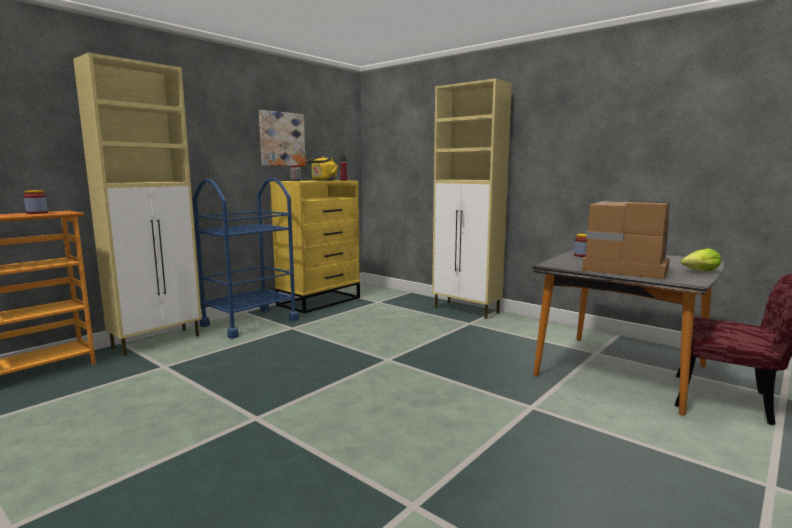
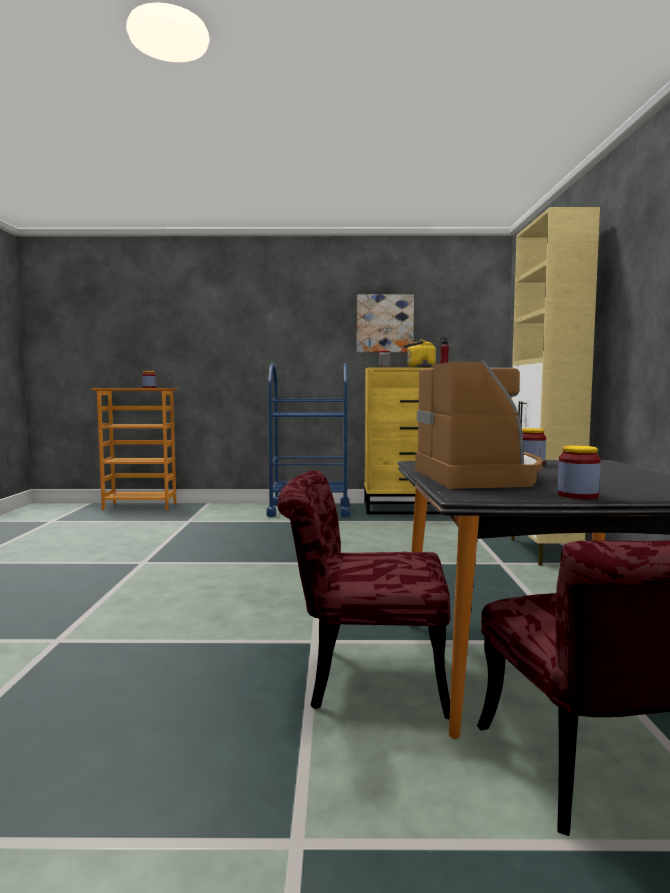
camera: 50 degrees right, 5 degrees down
beige cabinet [73,52,201,356] -> none
lettuce [681,248,721,271] -> jar [558,445,601,499]
none -> red chair [278,470,451,719]

